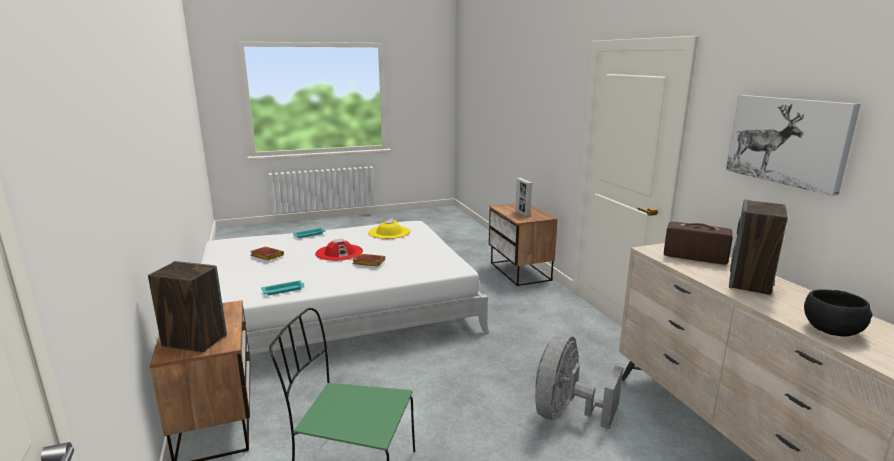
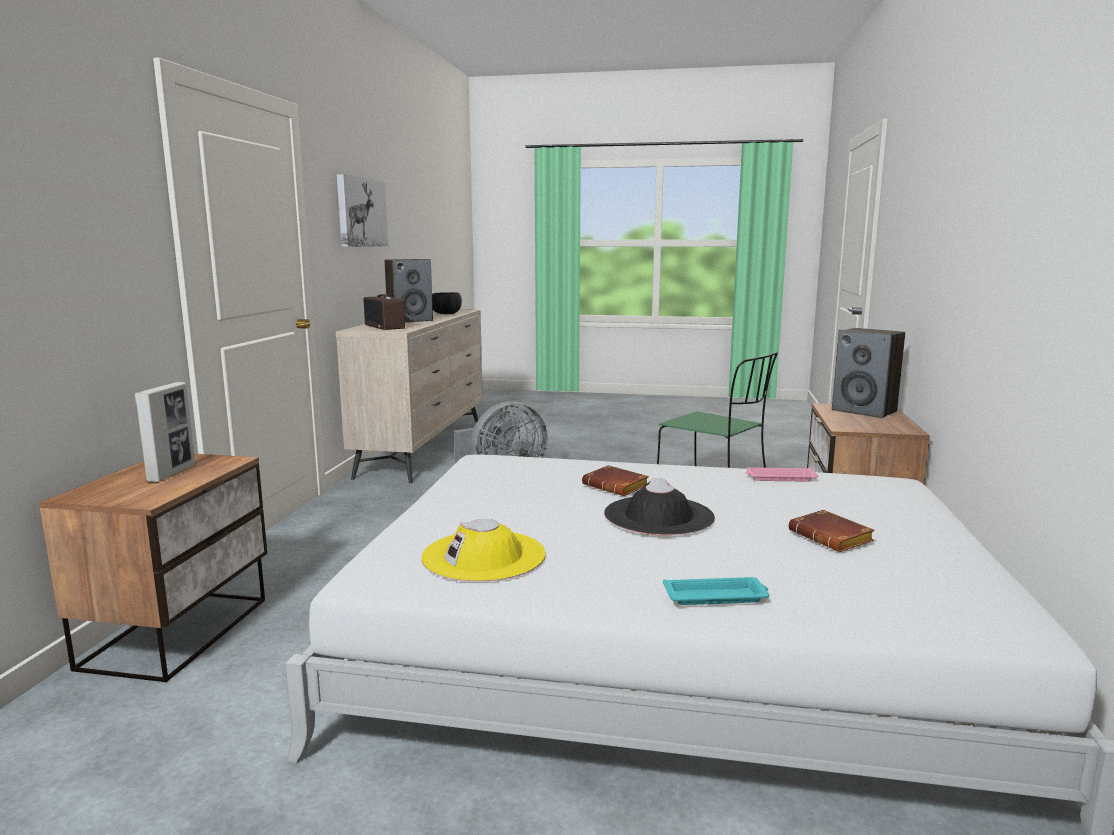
camera: 150 degrees left, 5 degrees down
turquoise tray [261,280,304,295] -> pink tray [745,467,818,481]
red hat [315,239,363,261] -> black hat [604,478,715,536]

